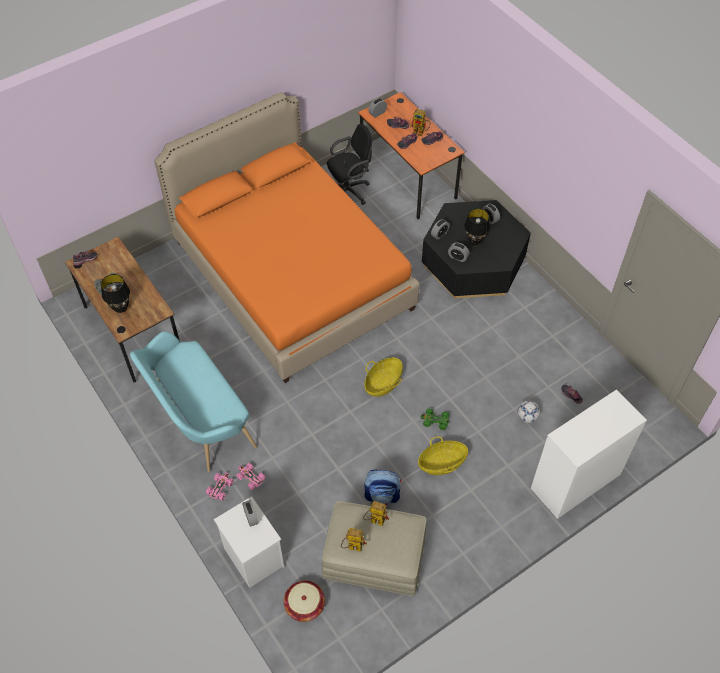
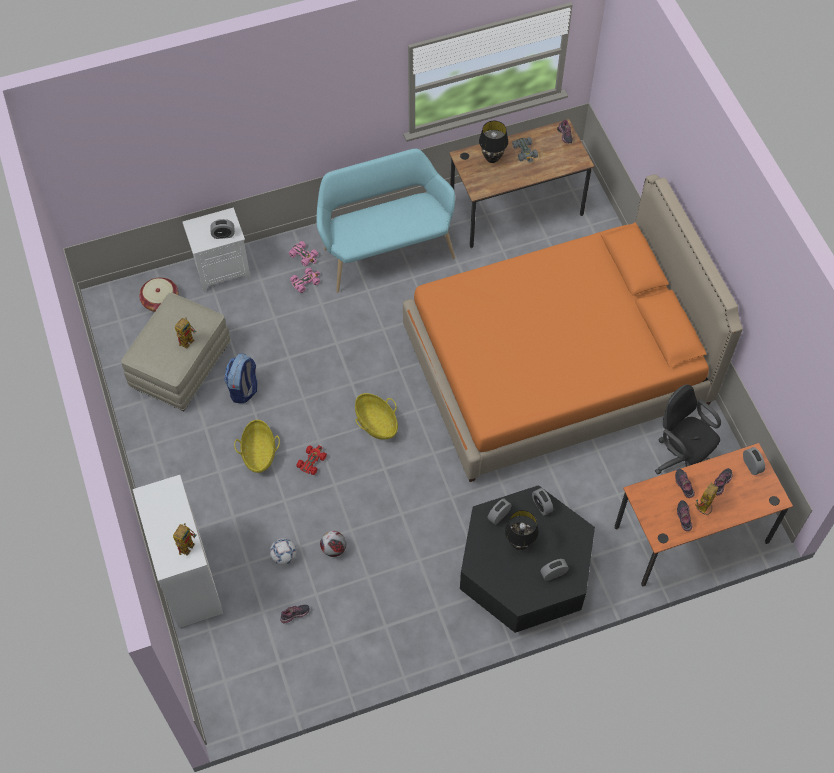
camera: 105 degrees right, 5 degrees up
black office chair [327,124,372,205] -> black office chair turned 150 degrees clockwise [655,384,721,475]
toy robot [341,528,367,552] -> toy robot moved to [173,523,196,556]
green toy car [421,409,449,430] -> red toy car [296,445,327,475]
none -> football [320,531,346,557]

